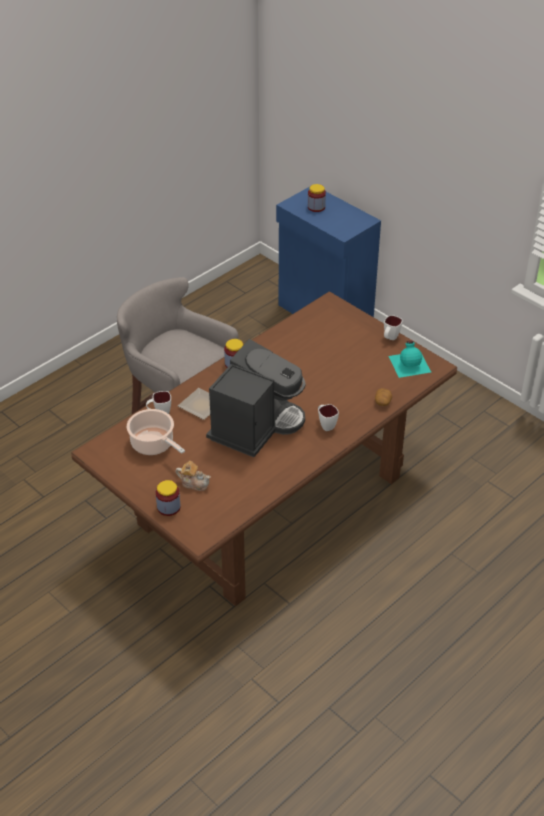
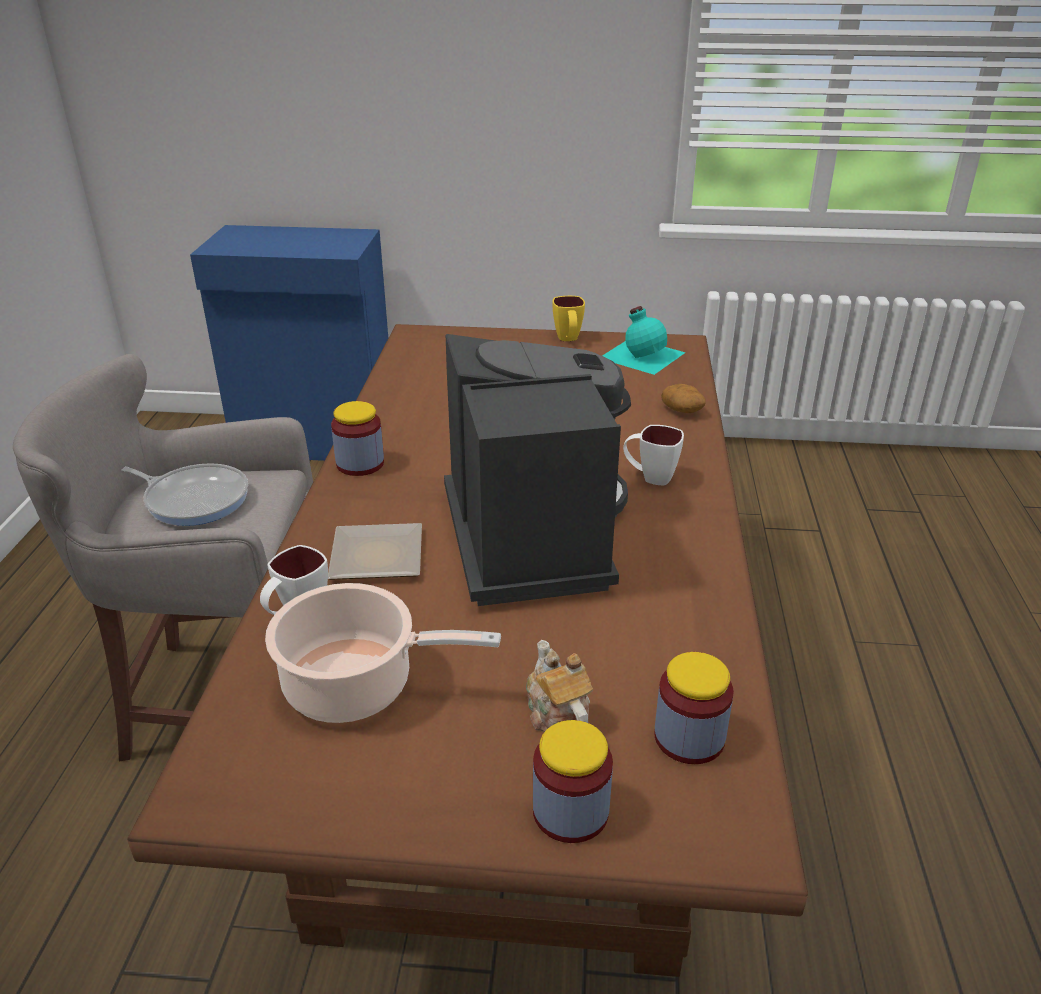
camera: 40 degrees left, 10 degrees down
teapot [175,461,211,491] -> teapot turned 90 degrees counterclockwise [526,640,593,732]
jar [308,184,326,212] -> jar moved to [654,652,734,764]
white mug [384,315,403,340] -> yellow mug [552,296,585,341]
none -> frying pan [121,463,248,526]

